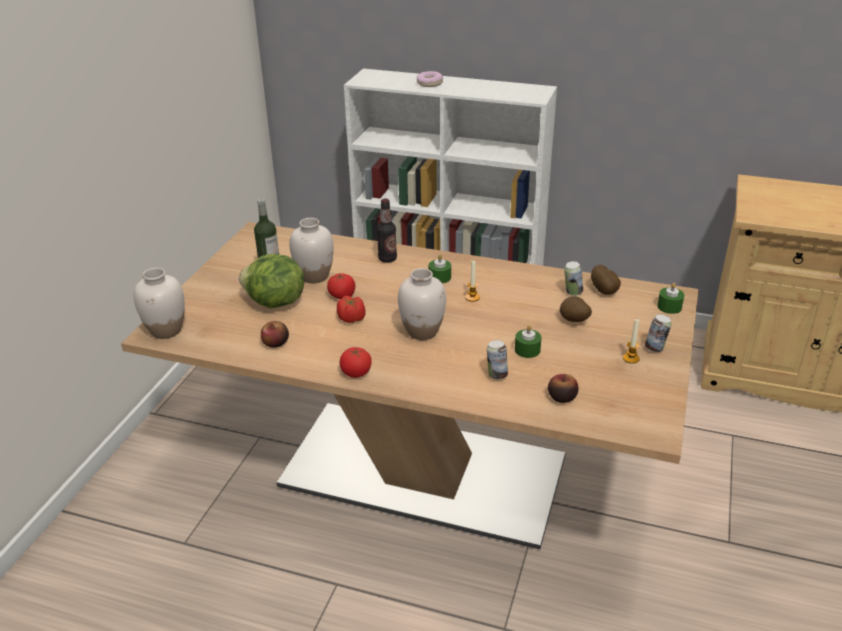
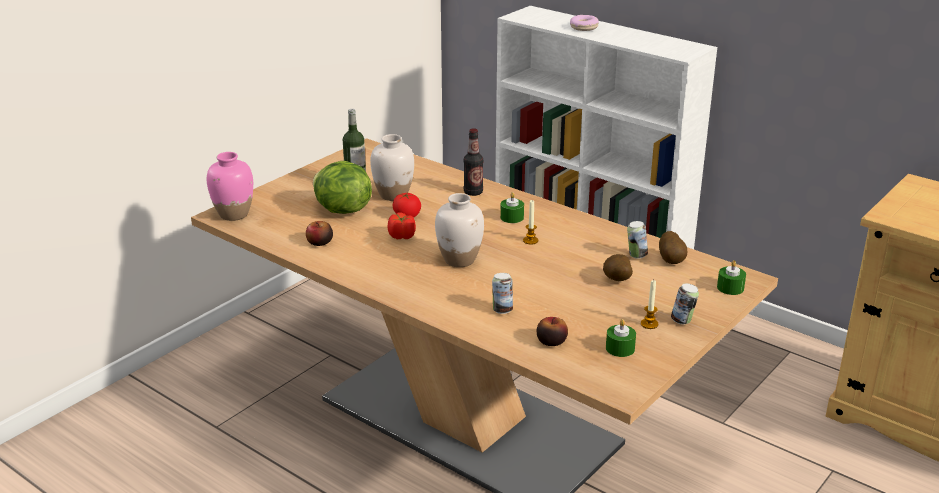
camera: 20 degrees right, 5 degrees down
white vase [134,268,185,339] -> pink vase [207,152,253,221]
tomato [340,347,372,378] -> none
green candle [515,325,542,358] -> green candle moved to [606,319,636,357]

